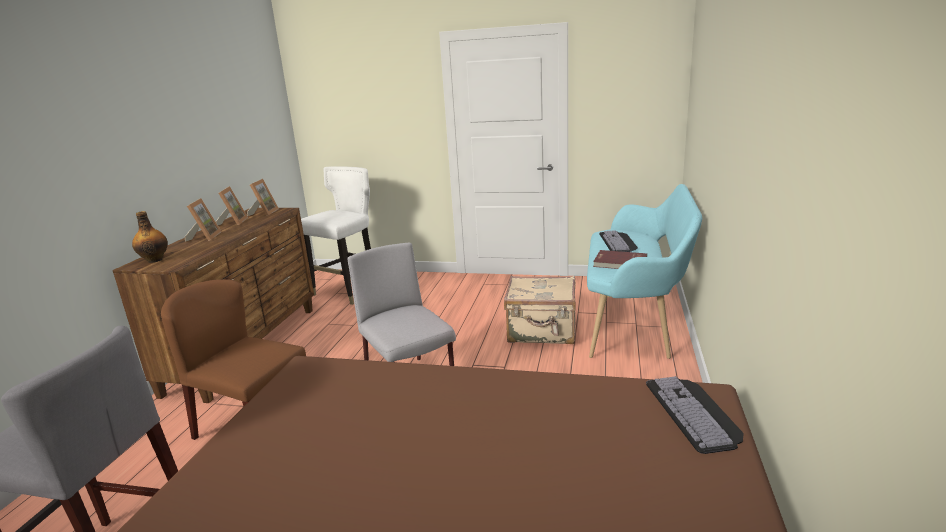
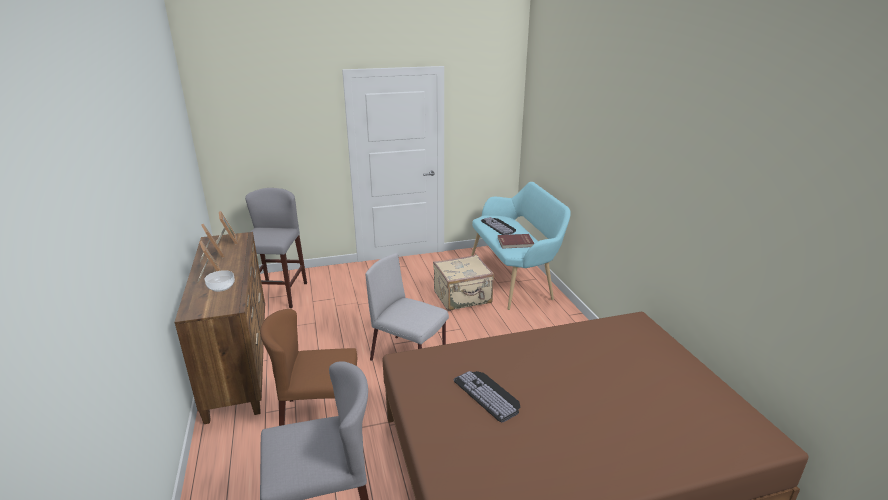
camera: 30 degrees left, 5 degrees up
bottle [132,211,168,263] -> none
white chair [301,166,371,305] -> grey stool [245,188,307,308]
keyboard [646,376,744,454] -> keyboard moved to [453,371,520,422]
none -> bowl [205,270,235,292]

